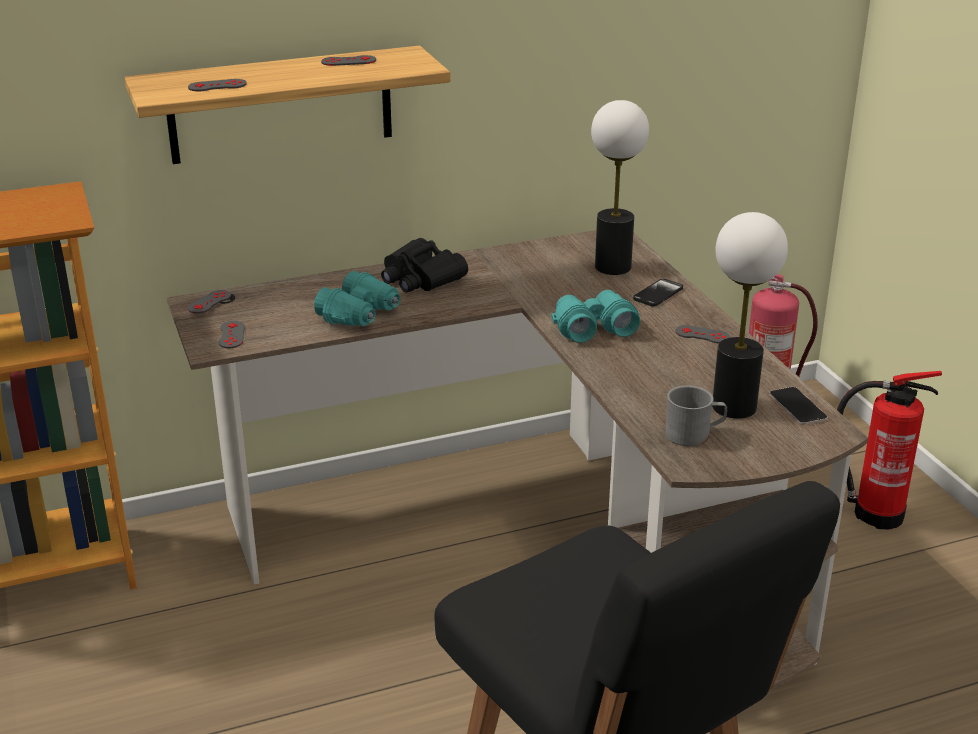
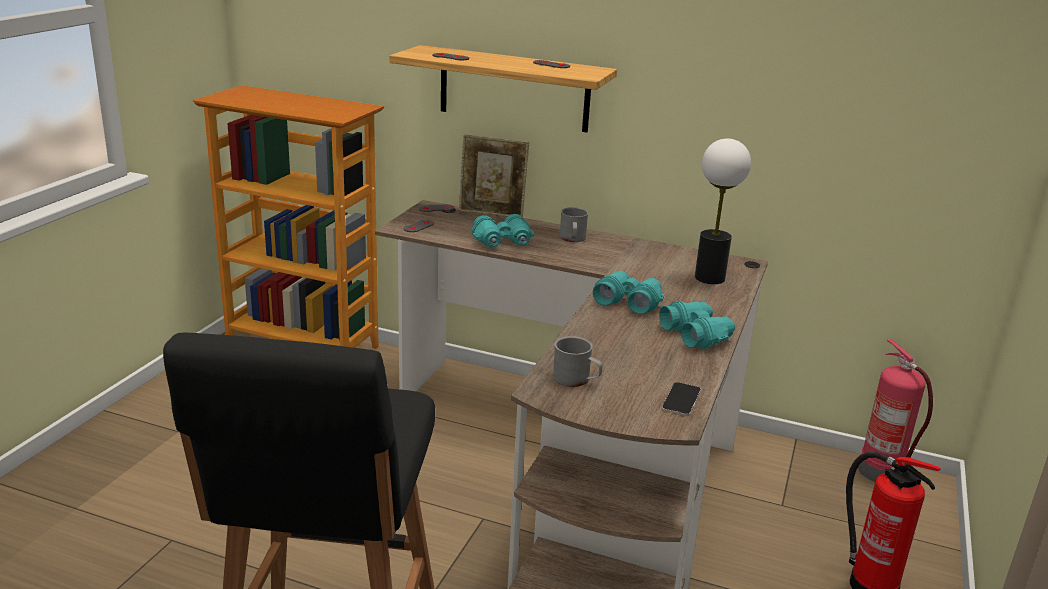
camera: 40 degrees right, 5 degrees down
black binoculars [381,238,468,293] -> grey mug [560,207,589,242]
phone [633,279,683,307] -> none
grey game controller [676,325,730,343] -> turquoise binoculars [659,301,735,349]
table lamp [712,212,788,419] -> none
none -> picture frame [459,134,529,217]

